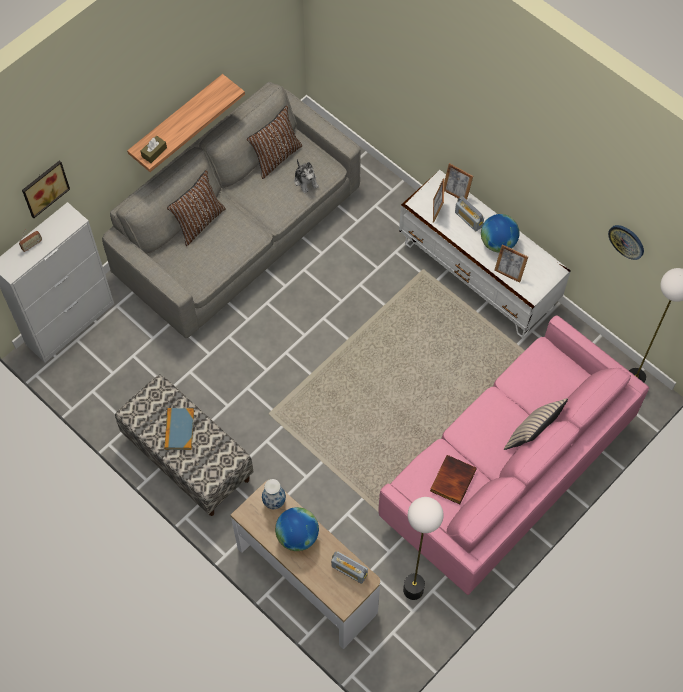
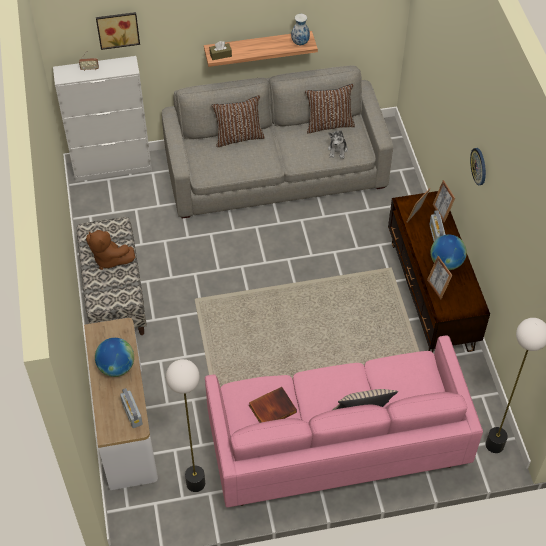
camera: 35 degrees right, 10 degrees down
book [164,408,194,450] -> brown plush toy [86,230,135,270]
vase [262,479,286,509] -> vase moved to [291,14,310,45]
white tv stand [399,170,571,338] -> brown tv stand [388,191,490,352]
wall clock [608,225,644,260] -> wall clock moved to [470,148,486,185]

